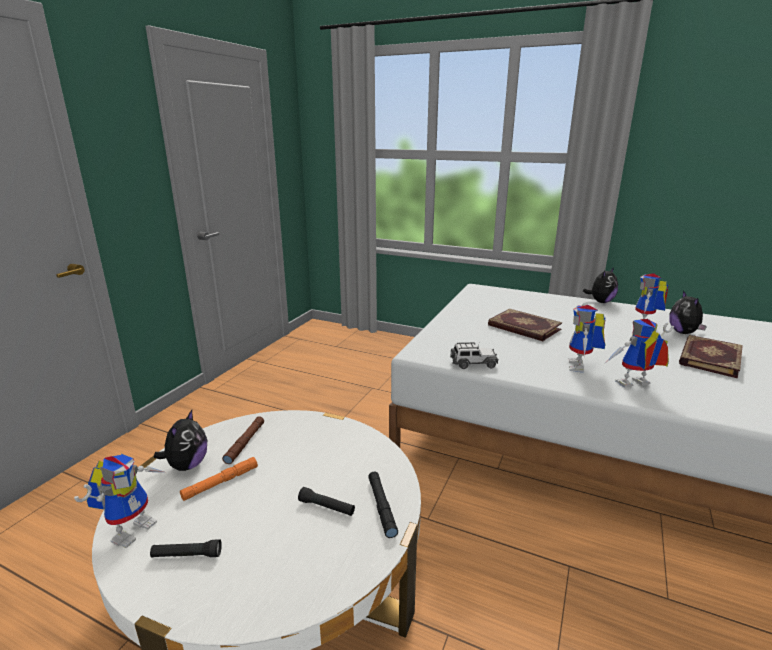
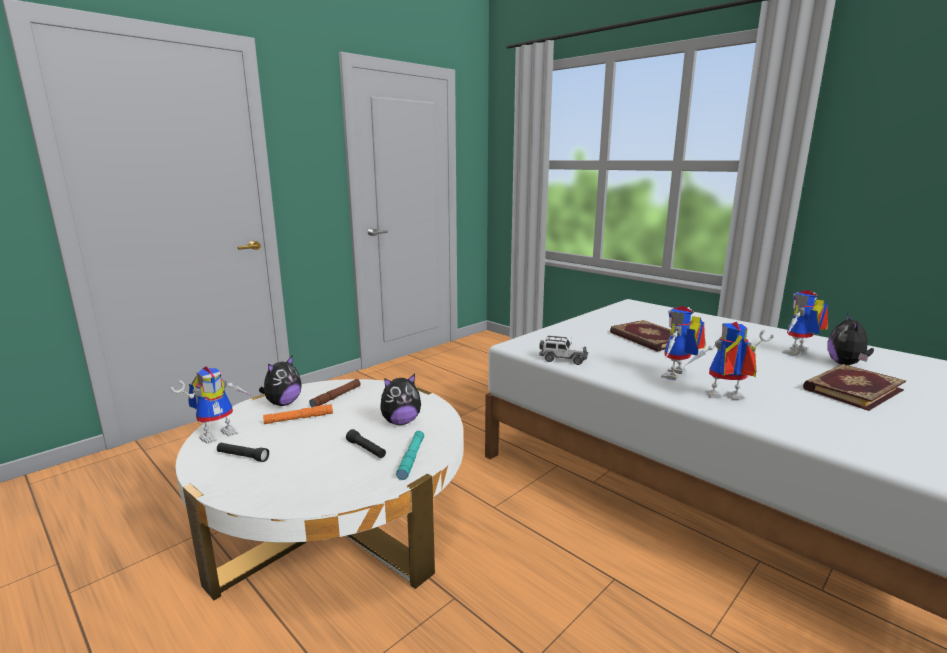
camera: 20 degrees right, 5 degrees down
black flashlight [368,472,398,538] -> turquoise flashlight [396,431,424,480]
plush toy [583,267,618,303] -> plush toy moved to [380,374,421,425]

